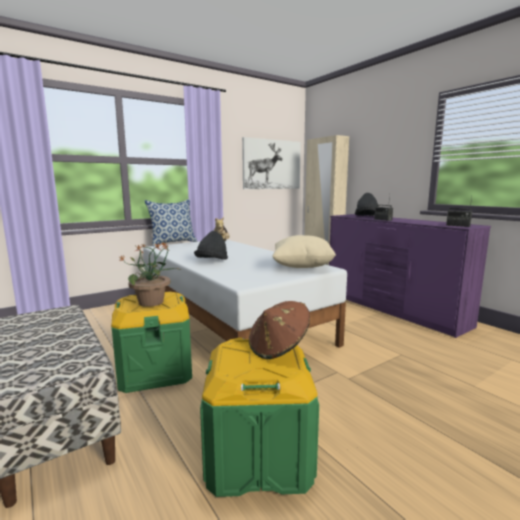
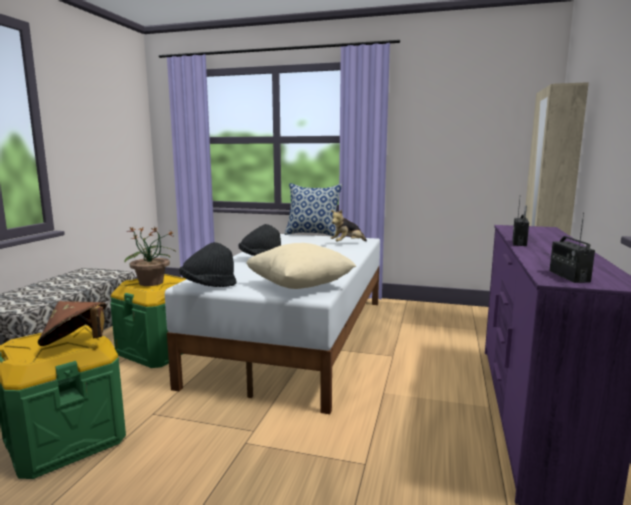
camera: 50 degrees right, 0 degrees up
picture [242,137,301,189] -> none
black hat [355,193,378,216] -> black hat moved to [179,242,237,287]

